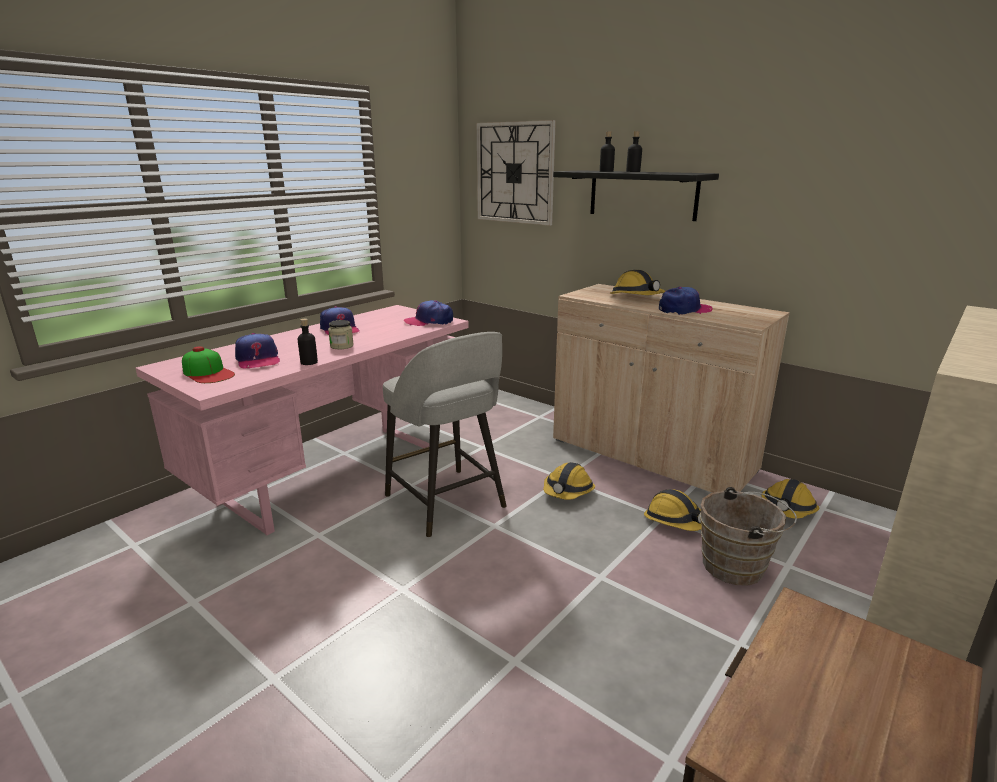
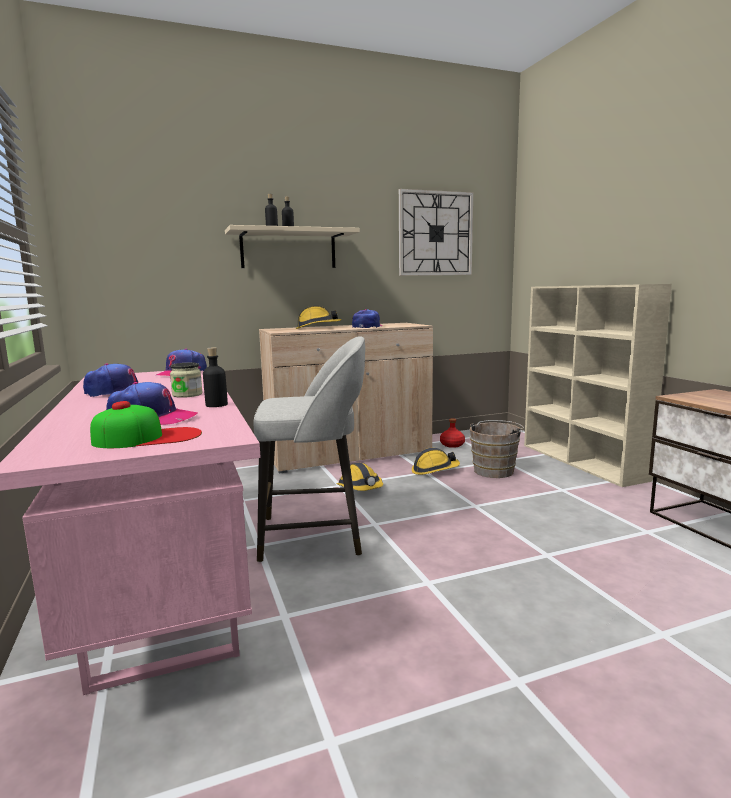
camera: 60 degrees left, 10 degrees down
wall clock [477,120,556,226] -> wall clock moved to [399,189,473,276]
black shelf [553,170,719,221] -> beige shelf [225,225,360,268]
hard hat [761,479,819,519] -> red bottle [440,418,465,448]

